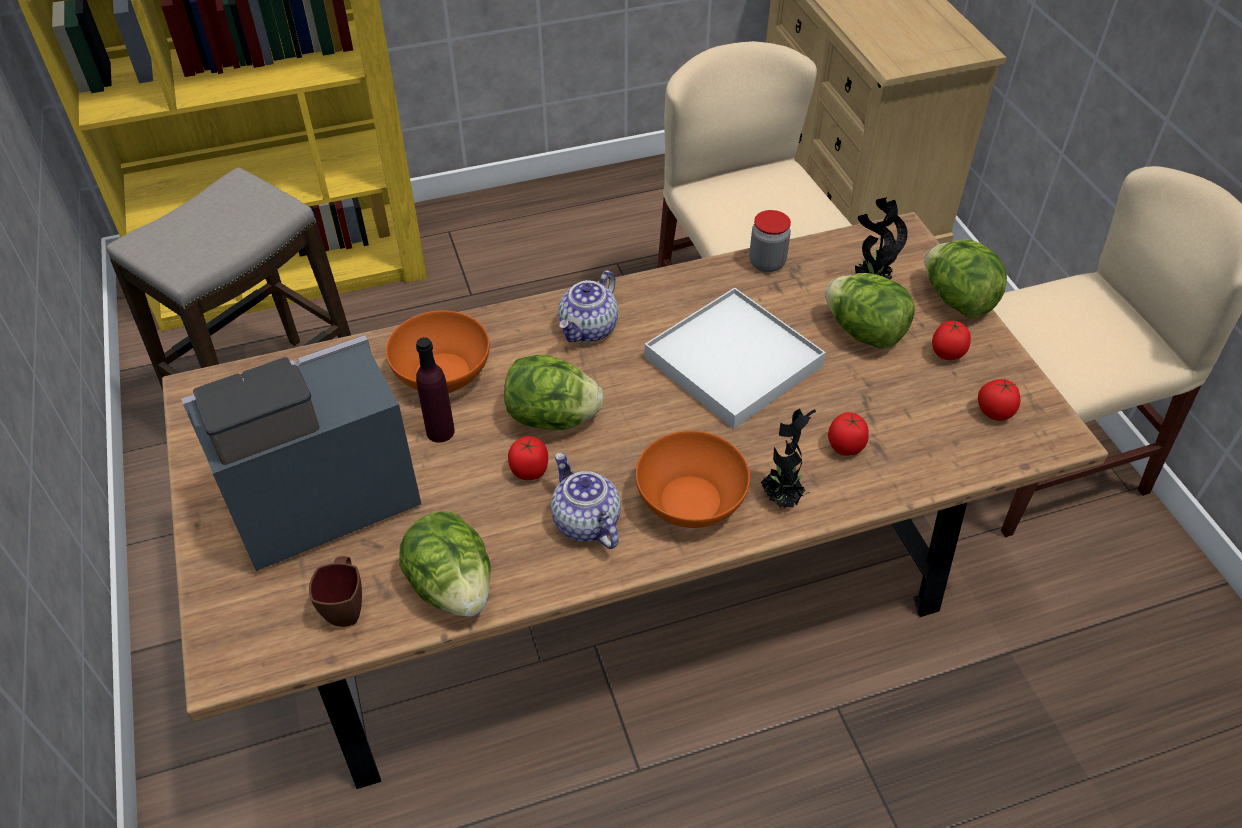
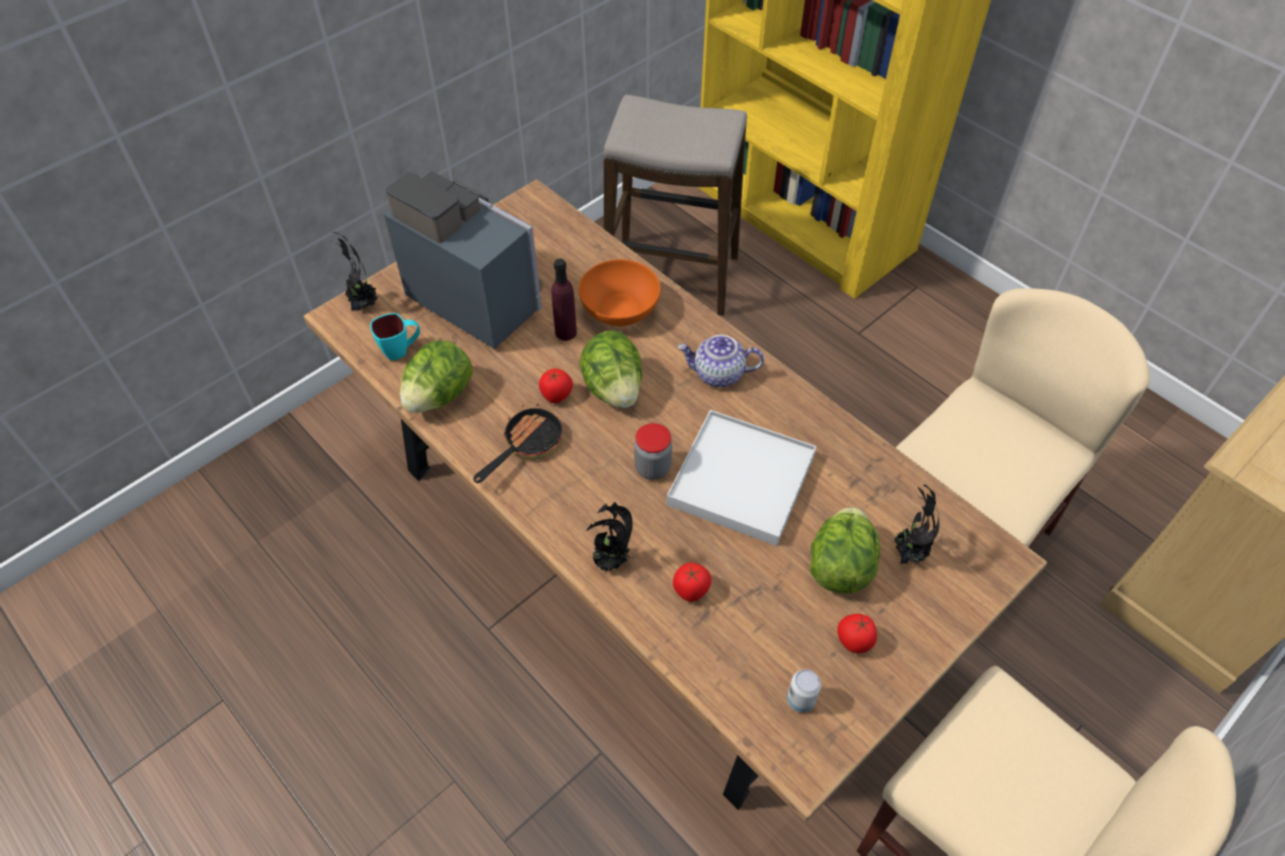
camera: 65 degrees right, 5 degrees up
brown mug [309,556,362,627] -> turquoise mug [370,313,420,360]
teapot [551,452,621,549] -> frying pan [473,404,562,483]
orange bowl [635,431,750,528] -> none
jar [749,210,791,272] -> jar moved to [634,423,672,480]
lettuce [925,239,1007,318] -> none
tomato [978,379,1020,421] -> can [787,669,821,713]
none -> potted plant [333,232,378,311]

